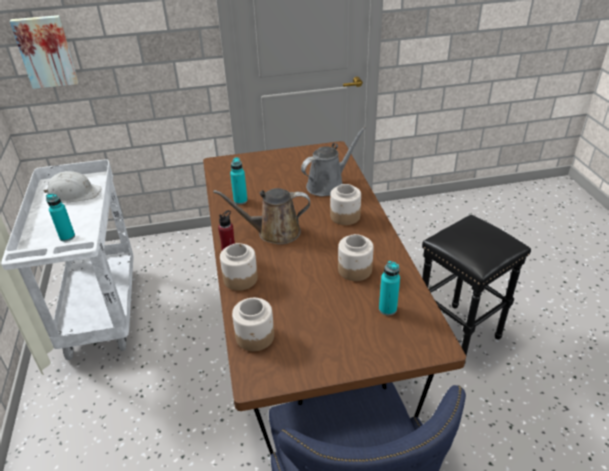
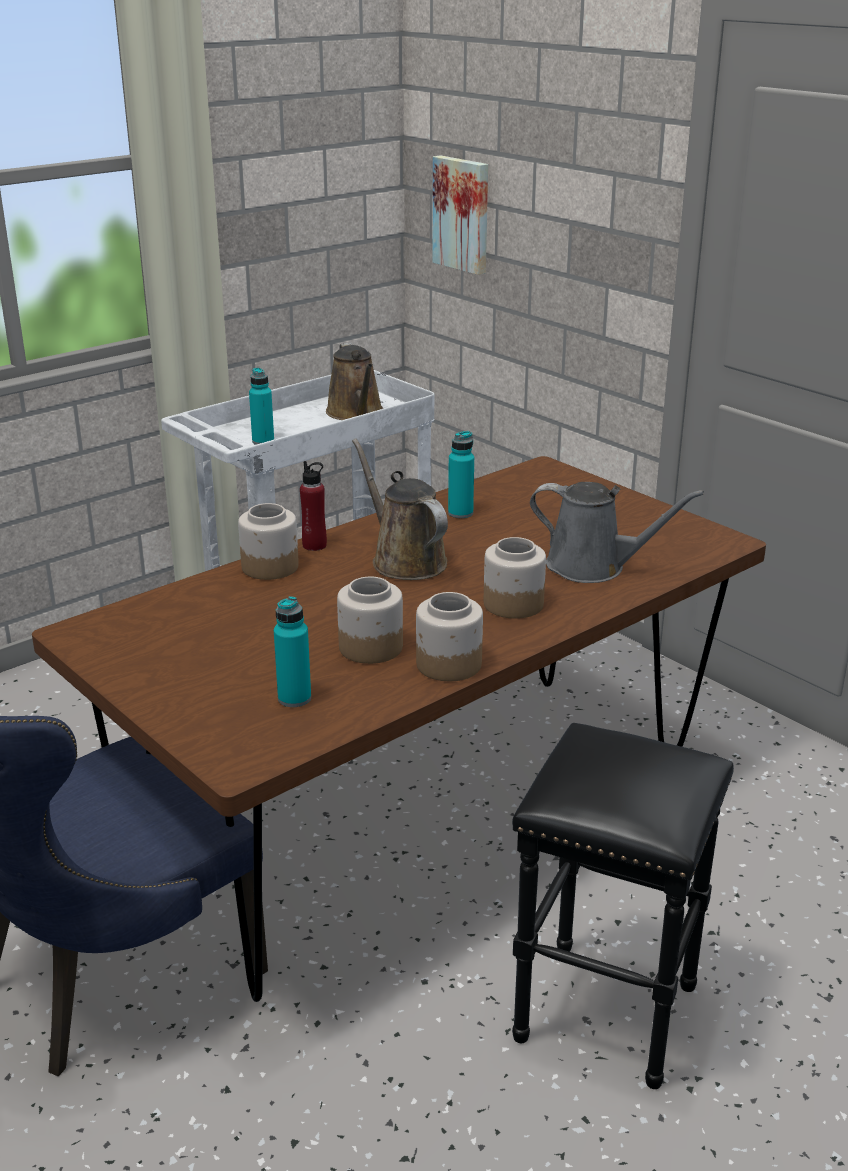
camera: 60 degrees right, 10 degrees down
white hard hat [43,171,102,203] -> brown watering can [326,343,383,420]
jar [232,298,274,351] -> jar moved to [416,592,483,681]

